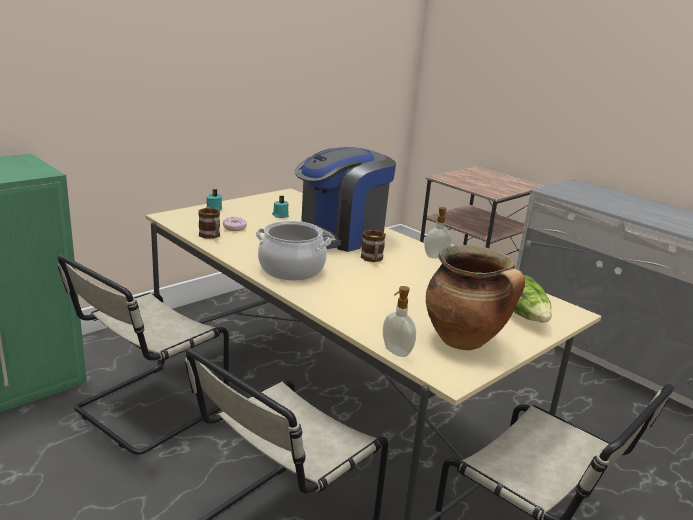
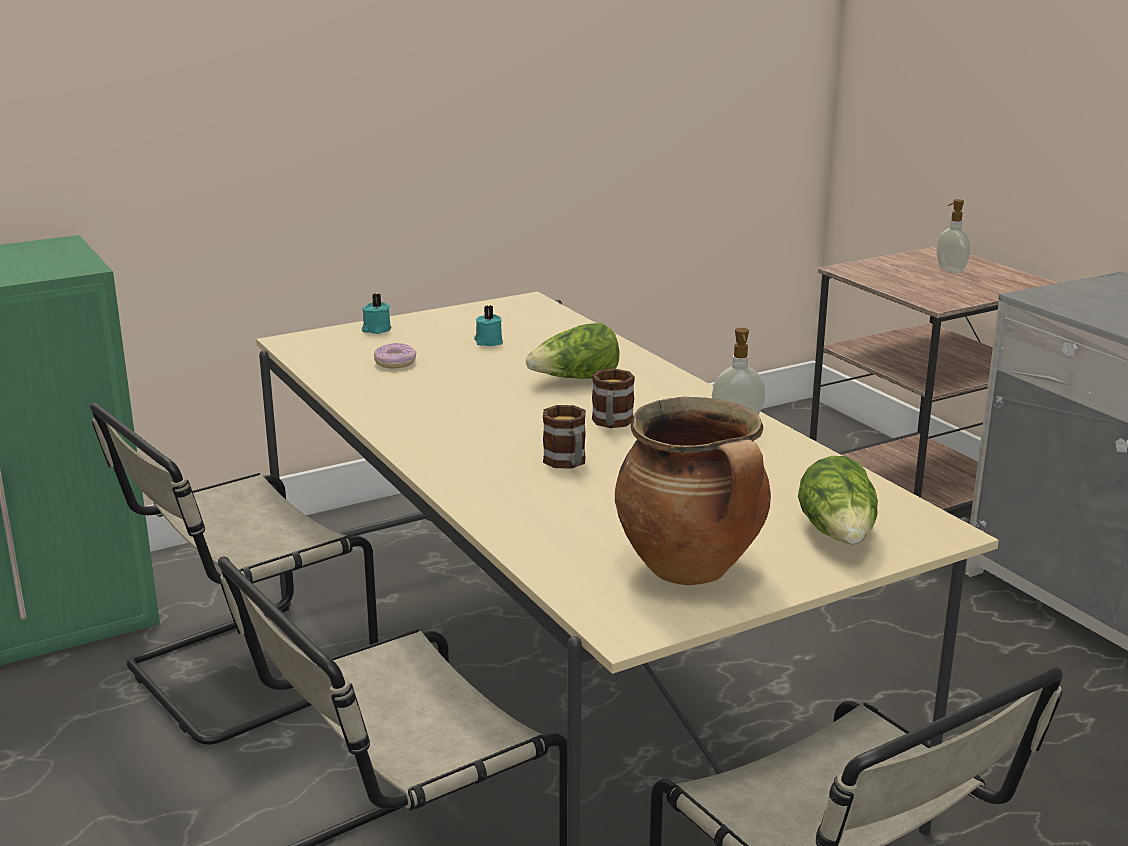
camera: 15 degrees right, 0 degrees up
mug [198,208,220,239] -> mug moved to [543,405,586,469]
cooking pot [255,221,331,281] -> none
coffee machine [295,147,396,252] -> lettuce [526,323,619,379]
soap dispenser [383,286,416,357] -> soap dispenser moved to [936,199,970,273]

